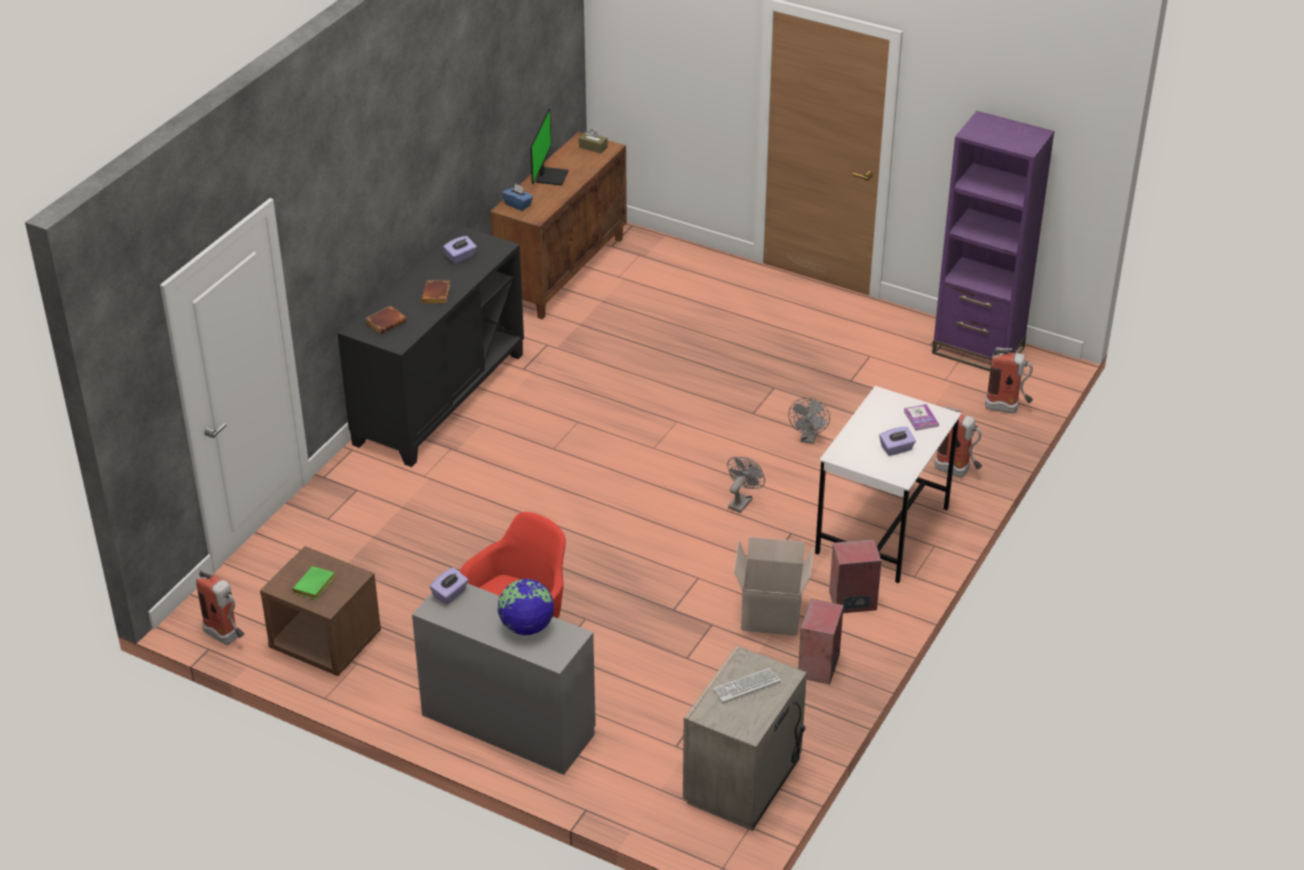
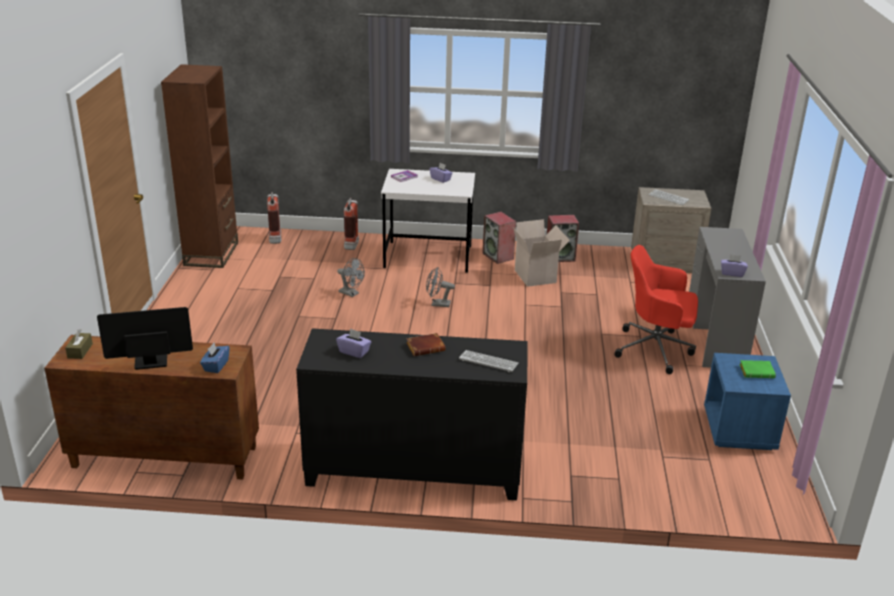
camera: 115 degrees left, 10 degrees down
fire extinguisher [196,569,245,645] -> none
brown nightstand [260,546,381,676] -> blue nightstand [704,353,791,450]
brown book [365,306,407,334] -> keyboard [459,350,519,372]
globe [498,579,554,635] -> none
grey fan [788,398,830,444] -> grey fan turned 45 degrees clockwise [337,258,365,297]
purple bookcase [932,111,1055,371] -> brown bookcase [161,64,238,268]

